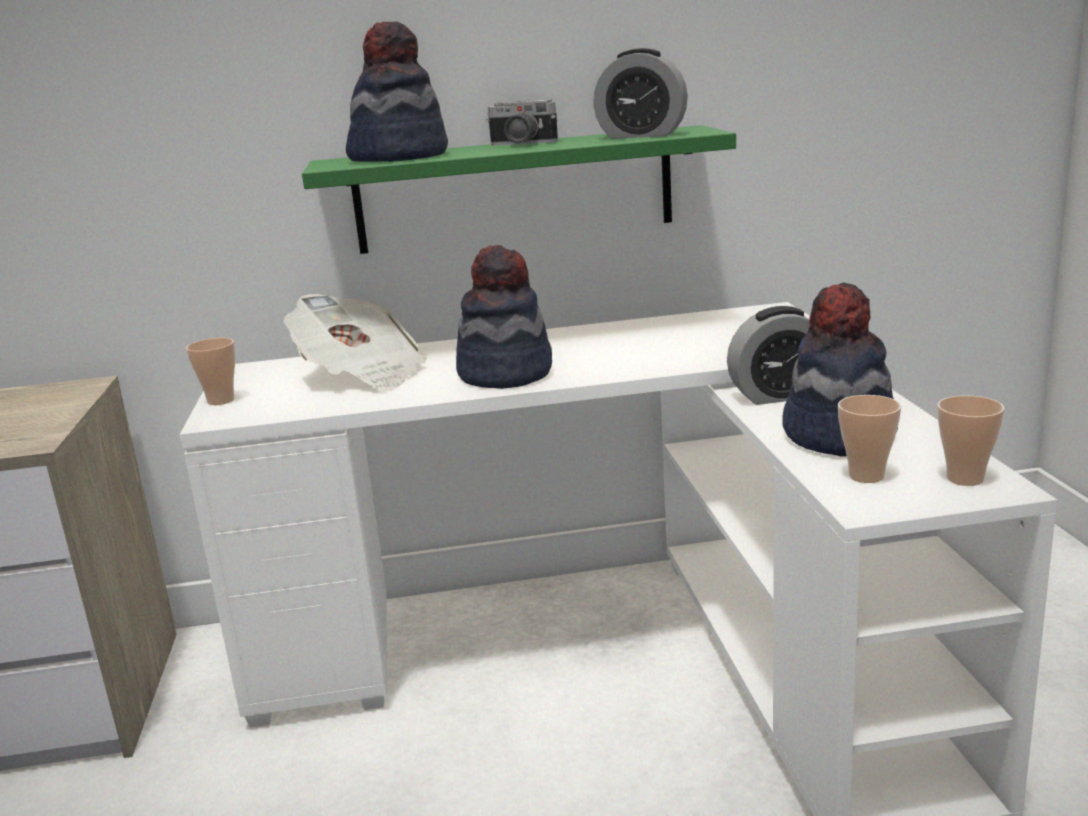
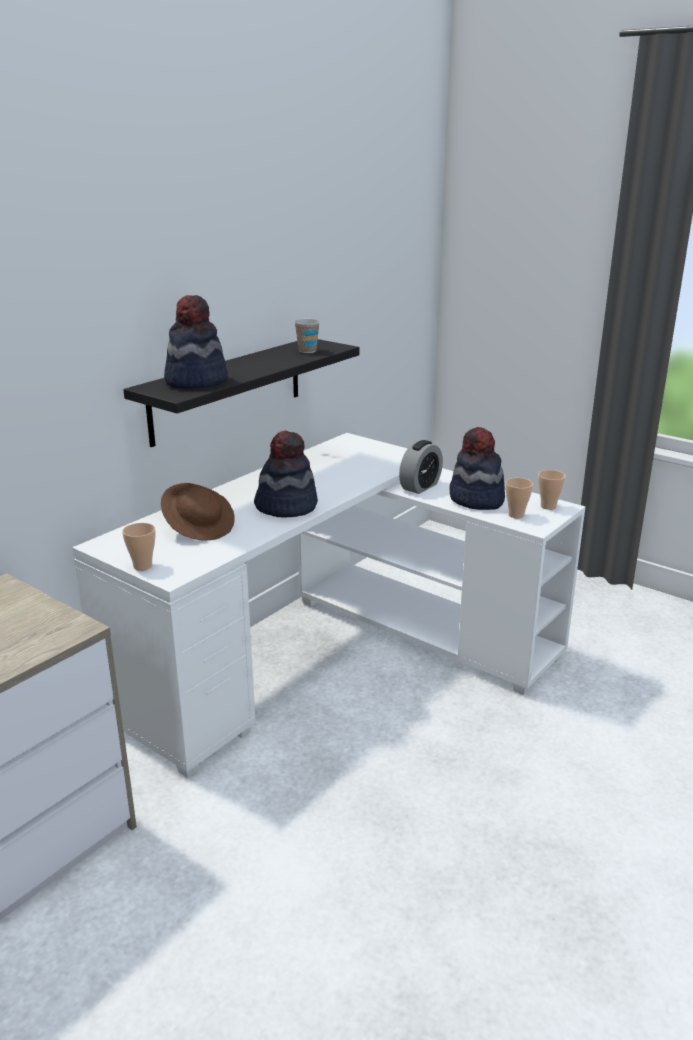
camera: 45 degrees left, 5 degrees up
newspaper [284,294,427,391] -> brown hat [161,483,235,540]
green shelf [302,125,736,254] -> black shelf [123,339,359,447]
camera [485,99,558,146] -> none
alarm clock [593,48,688,139] -> cup [294,319,320,353]

